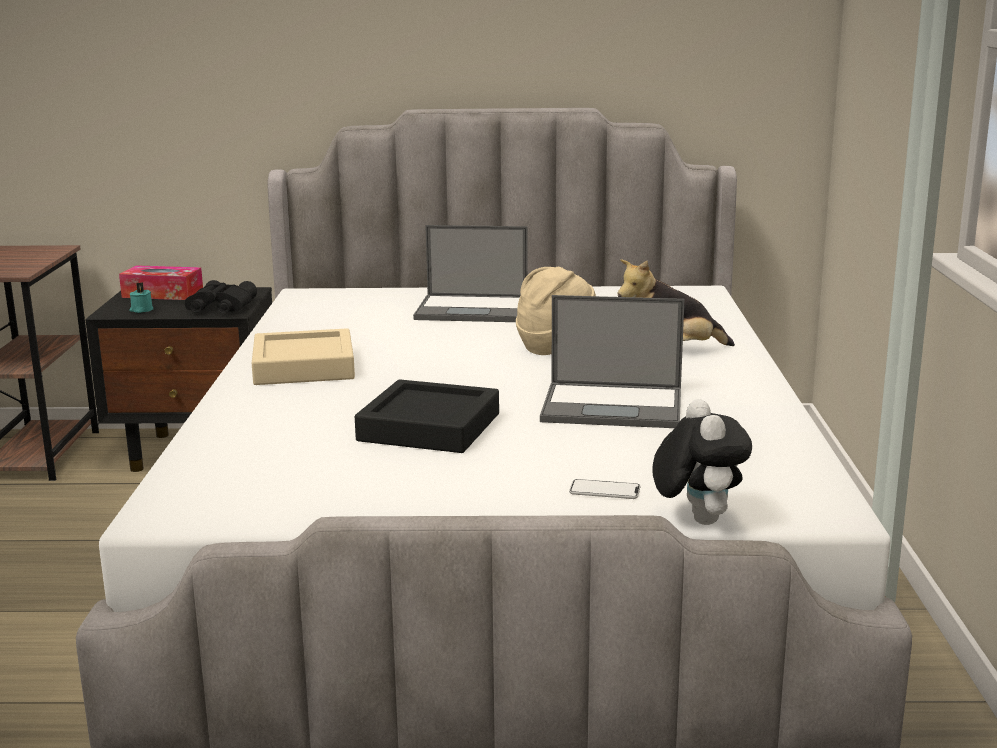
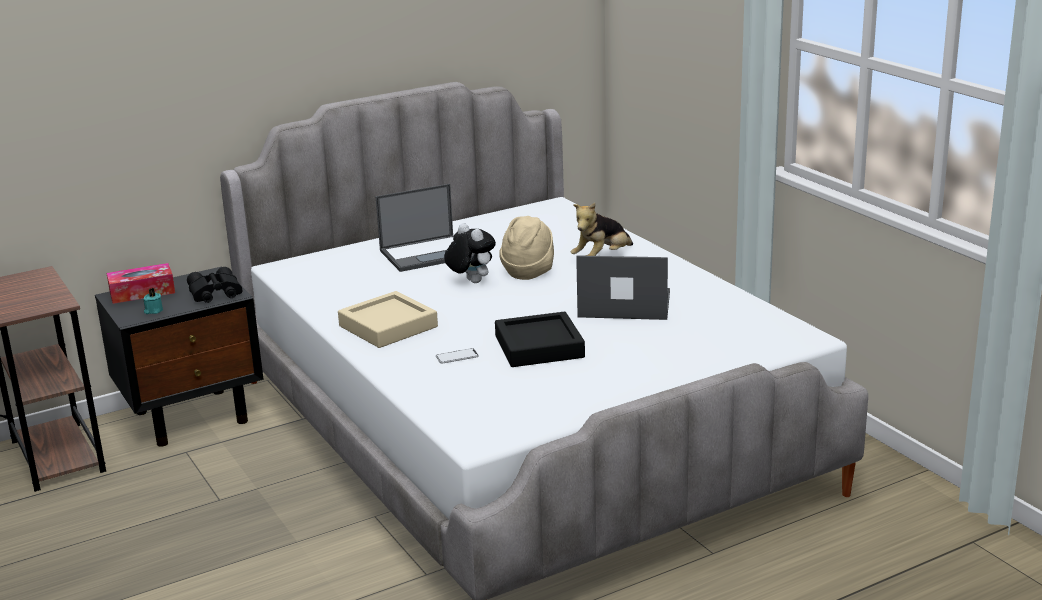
camera: 30 degrees left, 5 degrees up
laptop [540,295,684,428] -> laptop turned 150 degrees counterclockwise [576,255,670,320]
phone [569,479,641,499] -> phone moved to [436,348,479,364]
plush toy [652,399,752,525] -> plush toy moved to [444,223,496,283]

